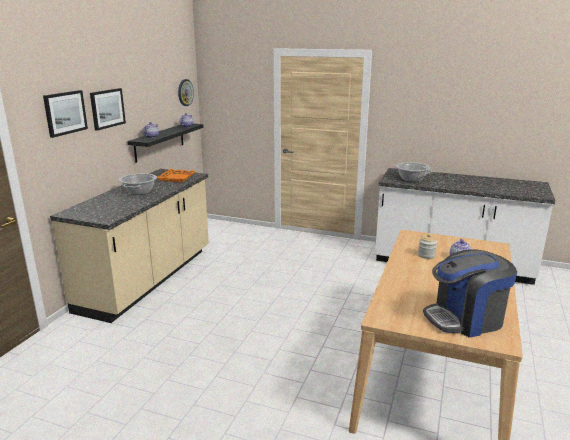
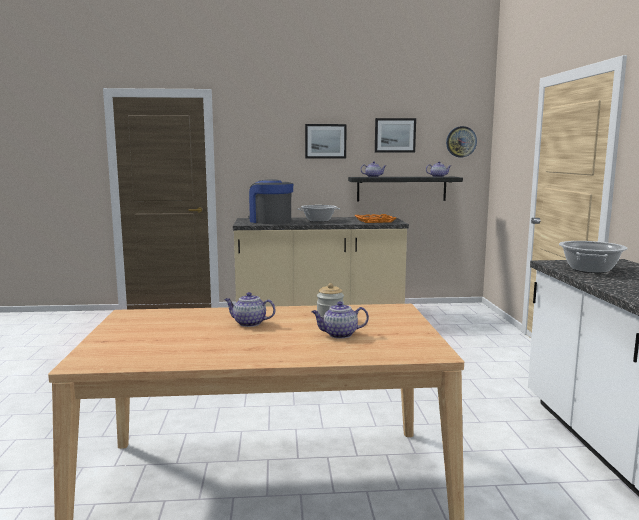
camera: 65 degrees right, 10 degrees down
picture [43,90,88,138] -> picture moved to [375,118,416,152]
coffee machine [423,249,517,337] -> coffee machine moved to [248,179,293,224]
none -> teapot [224,292,275,327]

